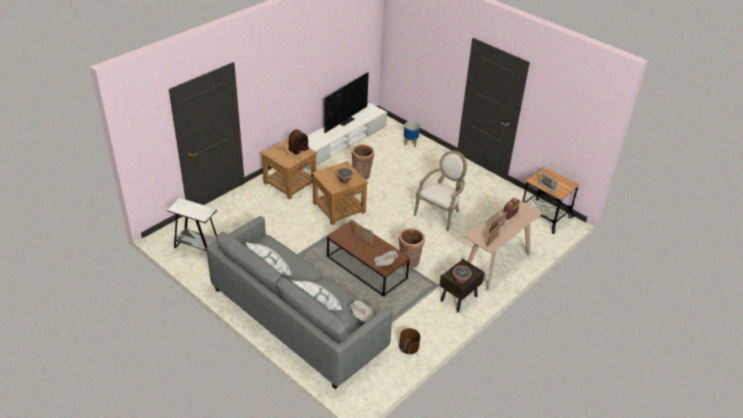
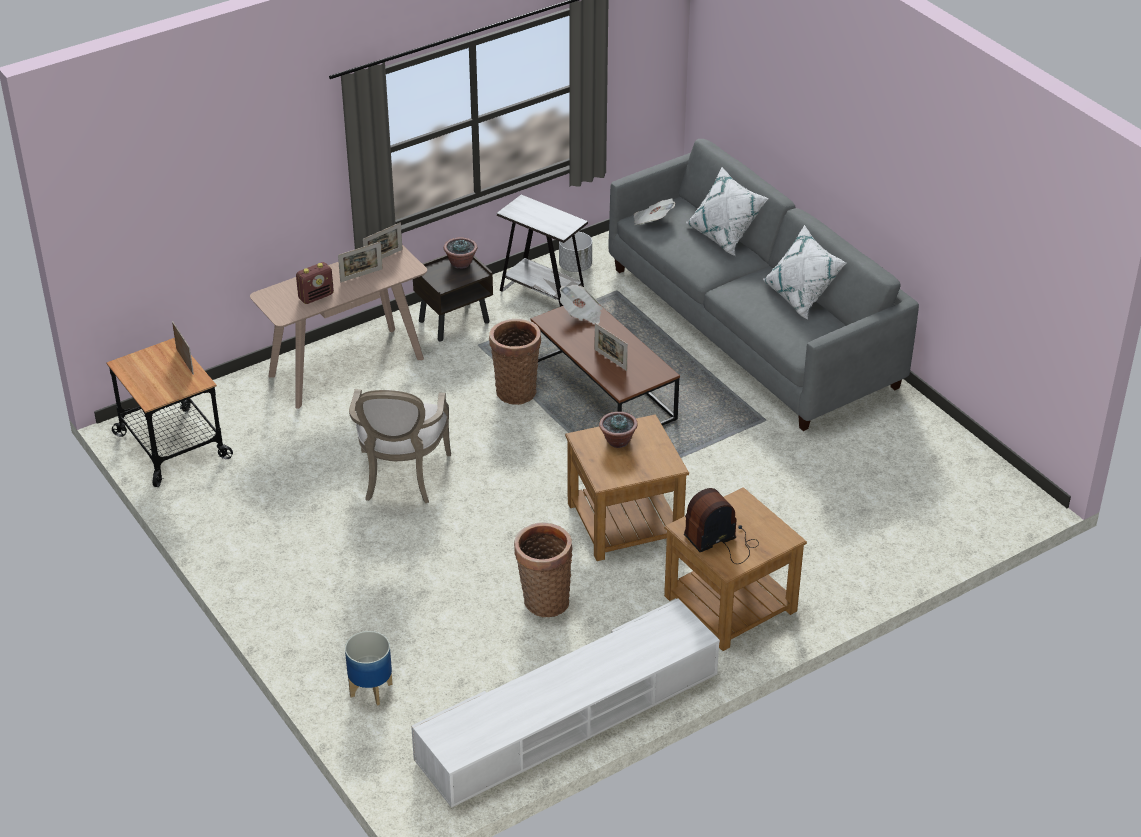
camera: 165 degrees left, 0 degrees up
white side table [167,198,217,252] -> white side table moved to [497,195,588,307]
television [324,72,369,133] -> none
brown planter [399,328,420,354] -> white planter [559,232,592,272]
armchair [414,151,467,231] -> armchair turned 45 degrees counterclockwise [349,389,451,503]

